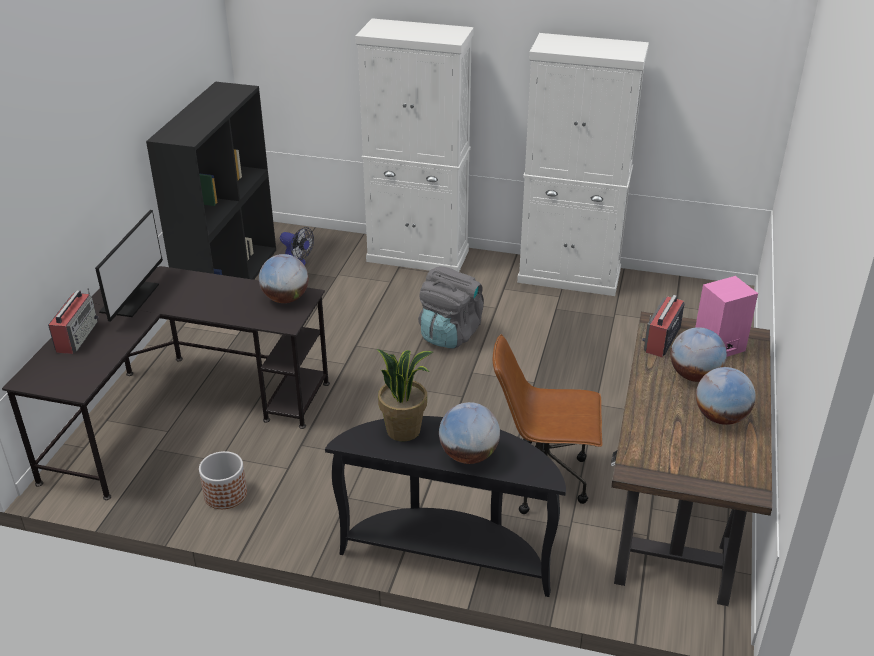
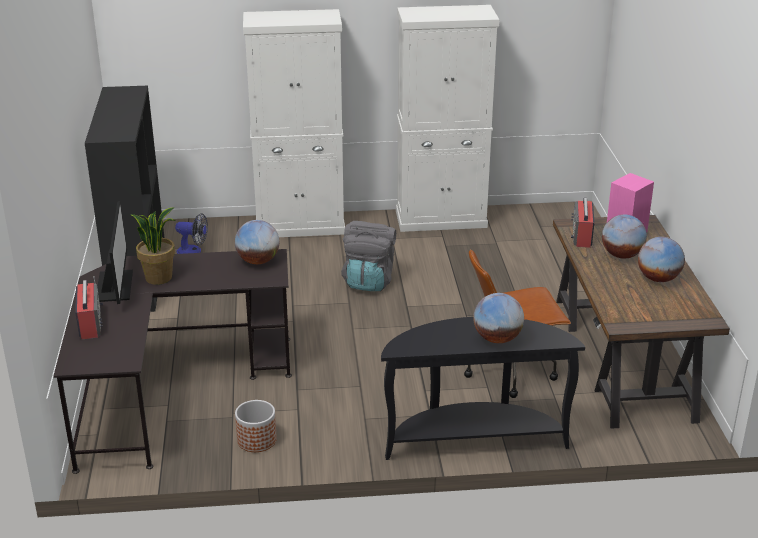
camera: 20 degrees left, 5 degrees down
potted plant [377,349,433,441] -> potted plant moved to [130,207,175,285]

